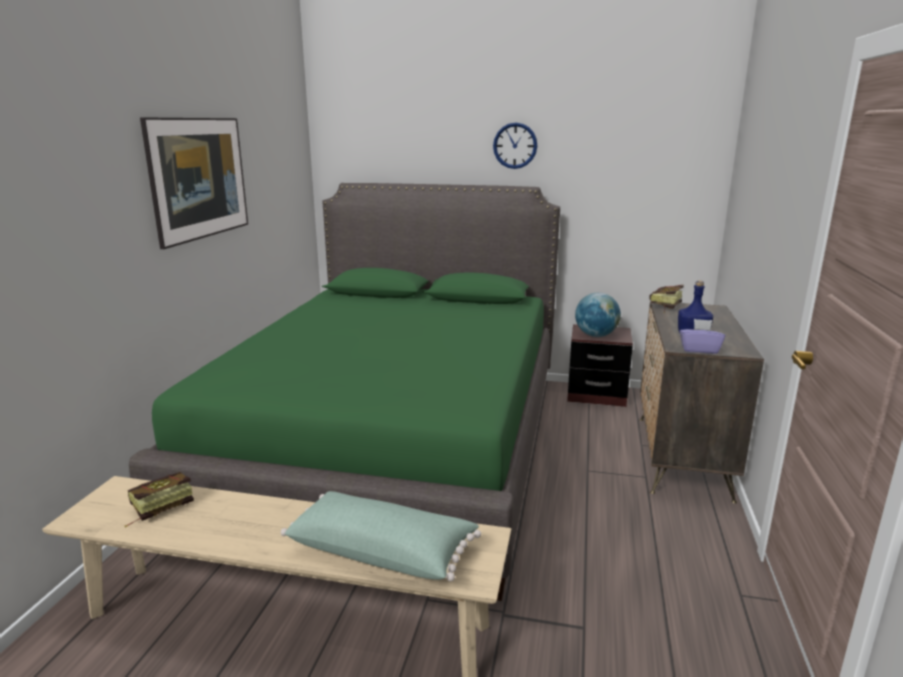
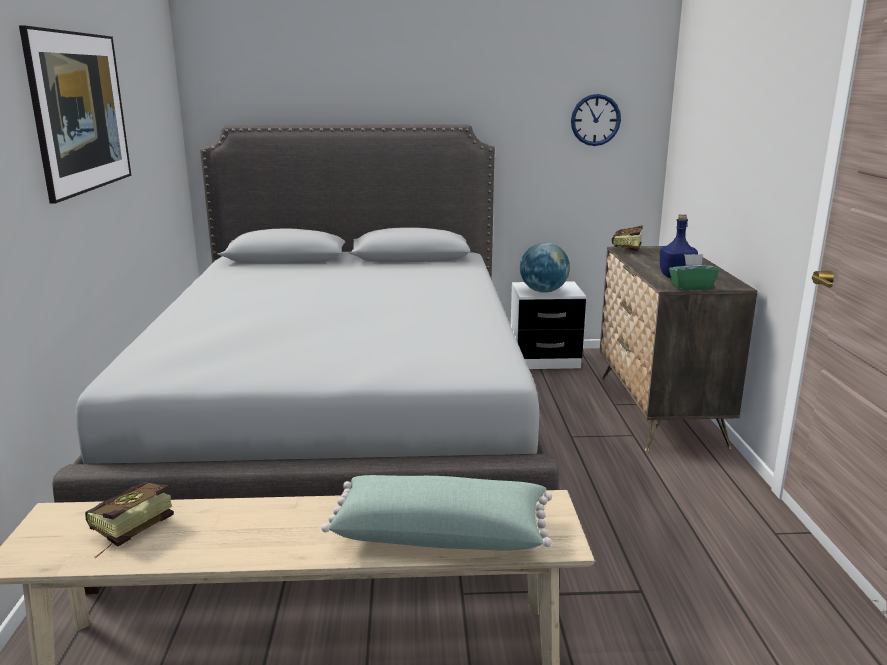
camera: 15 degrees left, 0 degrees up
green bed [129,183,560,601] -> grey bed [52,124,559,594]
wall clock [493,123,537,169] -> wall clock moved to [571,94,621,146]
brown nightstand [567,324,633,407] -> white nightstand [511,281,586,369]
purple tissue box [680,319,725,354] -> green tissue box [669,254,719,290]

